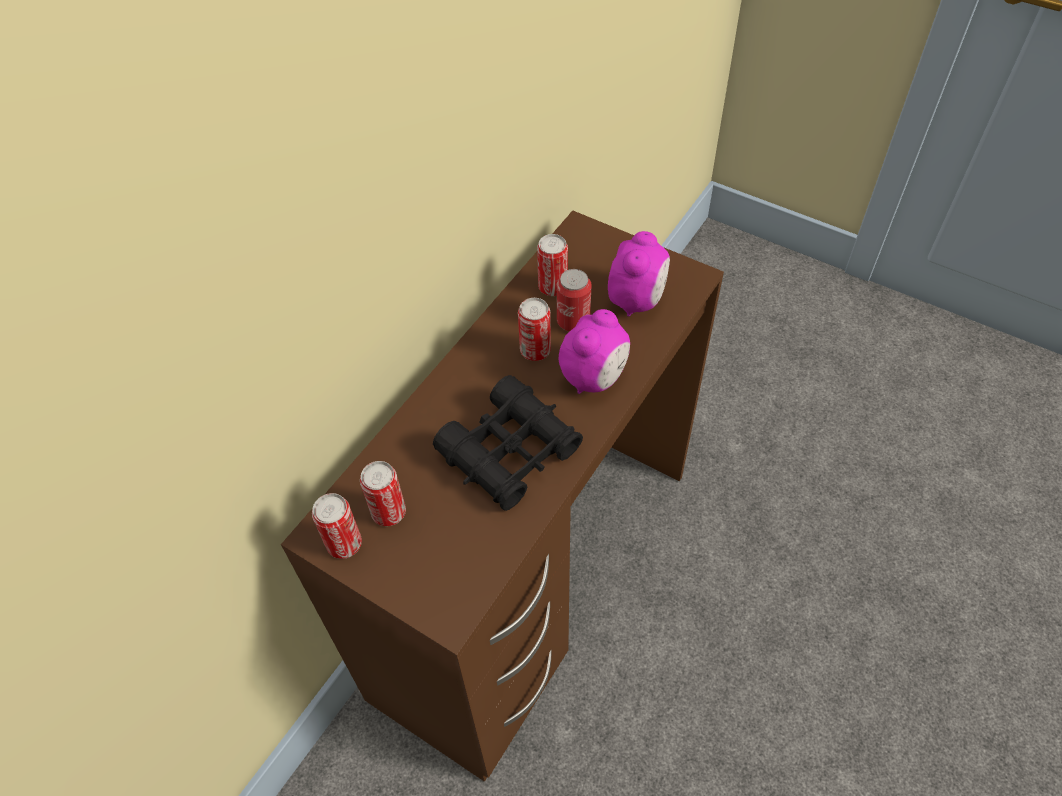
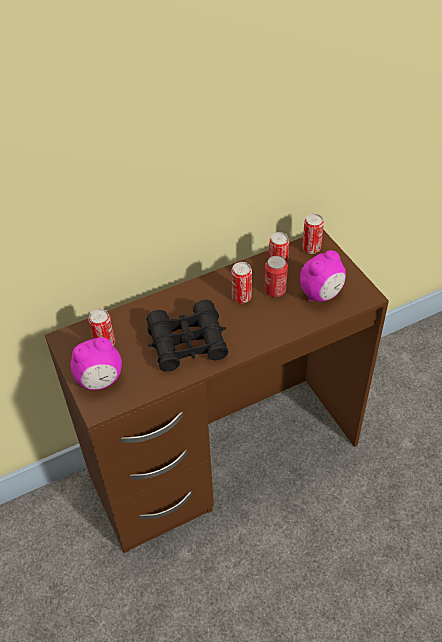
camera: 30 degrees right, 5 degrees down
can [312,493,362,559] -> can moved to [302,214,324,254]
alarm clock [559,309,630,394] -> alarm clock moved to [70,337,122,390]

